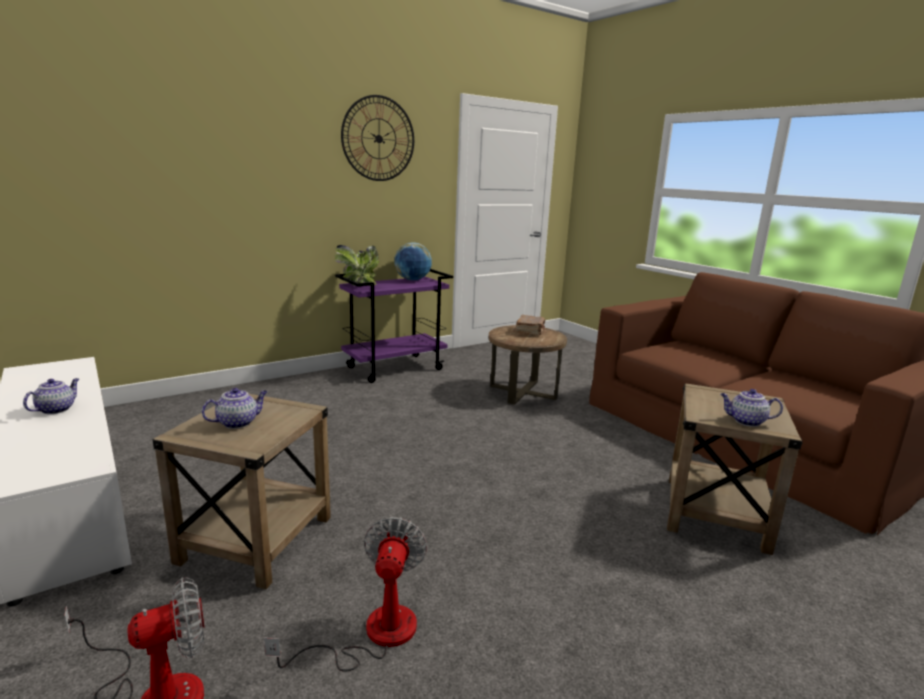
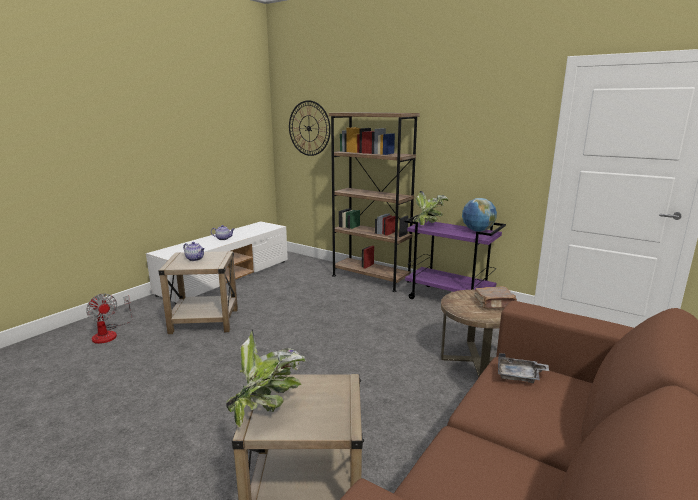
camera: 70 degrees right, 0 degrees up
fan [264,517,427,672] -> none
wall clock [341,95,414,181] -> wall clock moved to [289,100,331,156]
teapot [720,389,783,427] -> potted plant [226,329,305,427]
none -> brown bookcase [329,112,420,292]
none -> grey tray [498,353,549,383]

